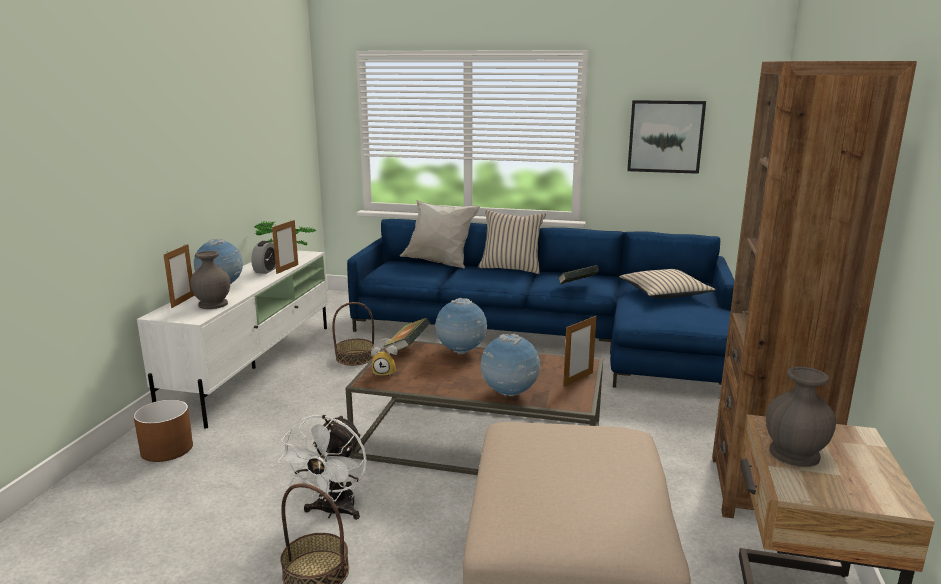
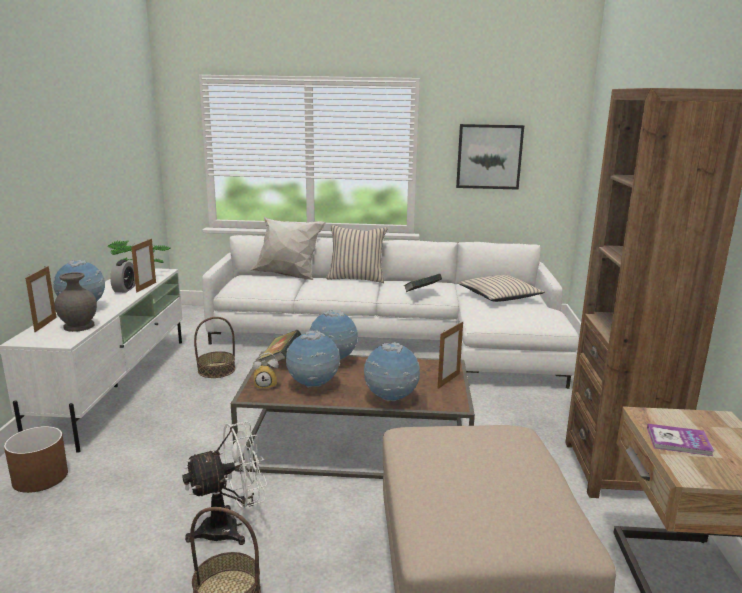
camera: 10 degrees left, 0 degrees up
white fan [278,415,367,520] -> white fan turned 120 degrees counterclockwise [182,421,267,545]
blue sofa [347,219,734,388] -> white sofa [202,235,579,389]
grey vase [766,367,836,467] -> book [647,424,714,456]
none -> globe [286,330,340,388]

